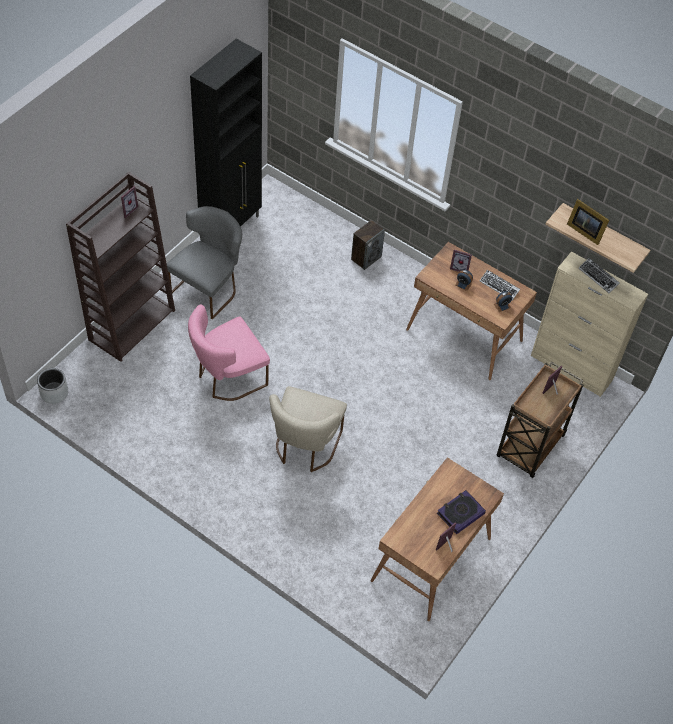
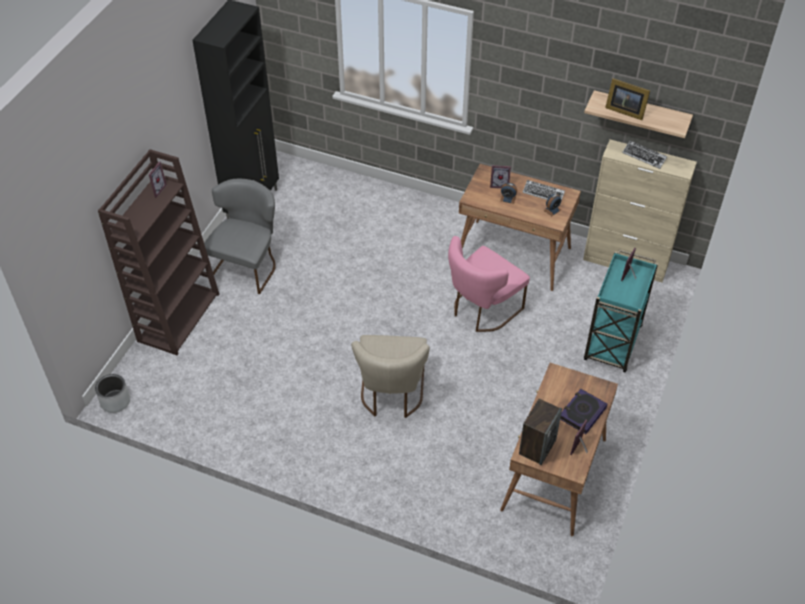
camera: 10 degrees left, 5 degrees down
pink chair [188,304,270,401] -> pink chair moved to [448,236,530,332]
speaker [351,220,385,270] -> speaker moved to [519,399,562,465]
brown cart [497,362,583,478] -> turquoise cart [584,250,658,373]

